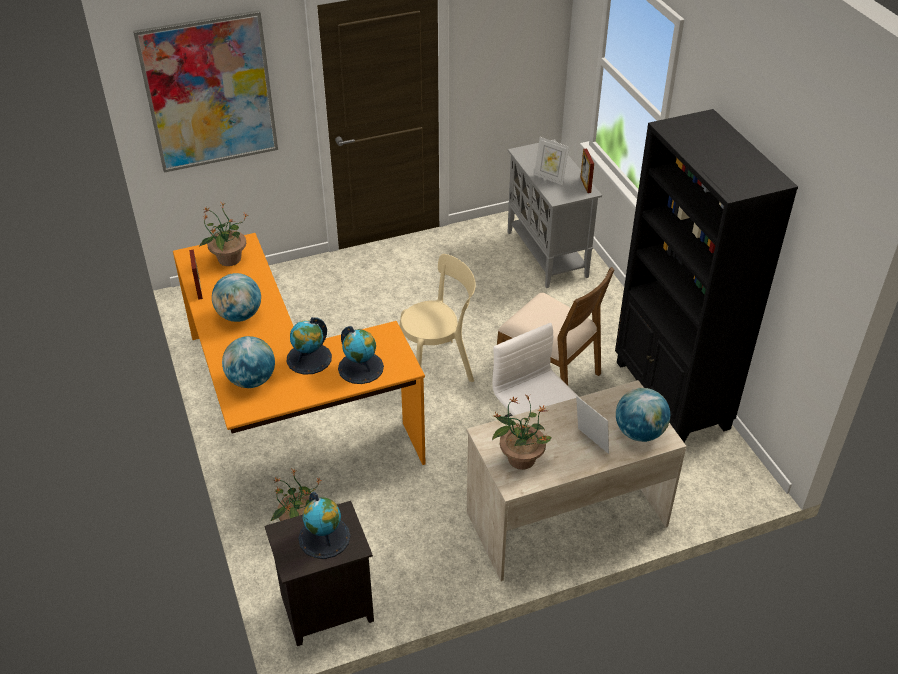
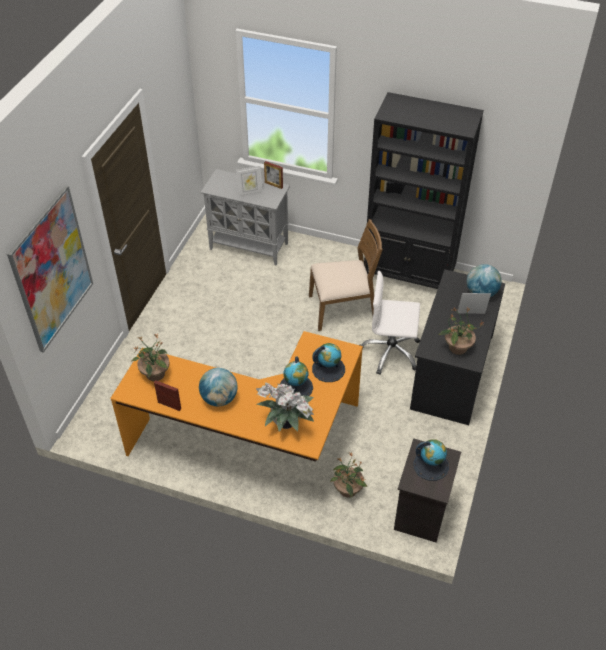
camera: 50 degrees left, 5 degrees up
globe [222,336,275,388] -> potted plant [256,382,314,432]
beige chair [399,254,476,382] -> none
beige desk [467,380,686,581] -> black desk [410,269,505,425]

